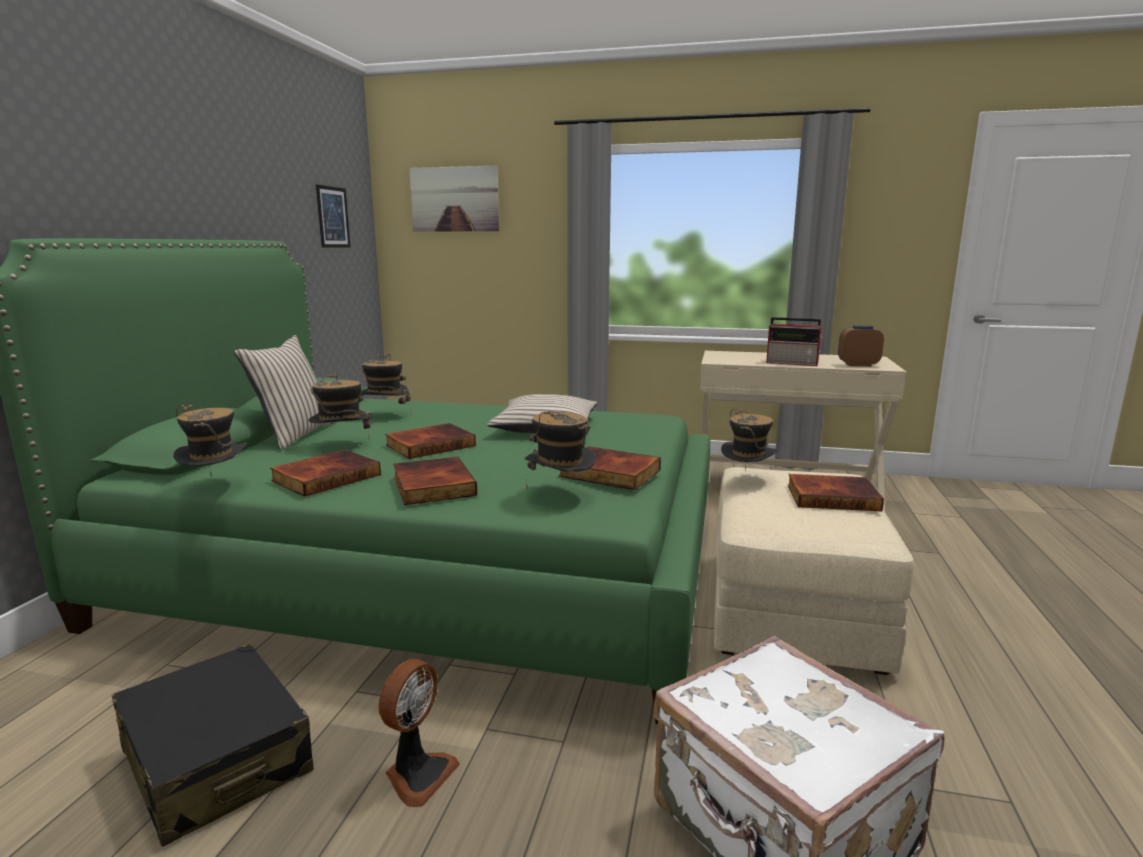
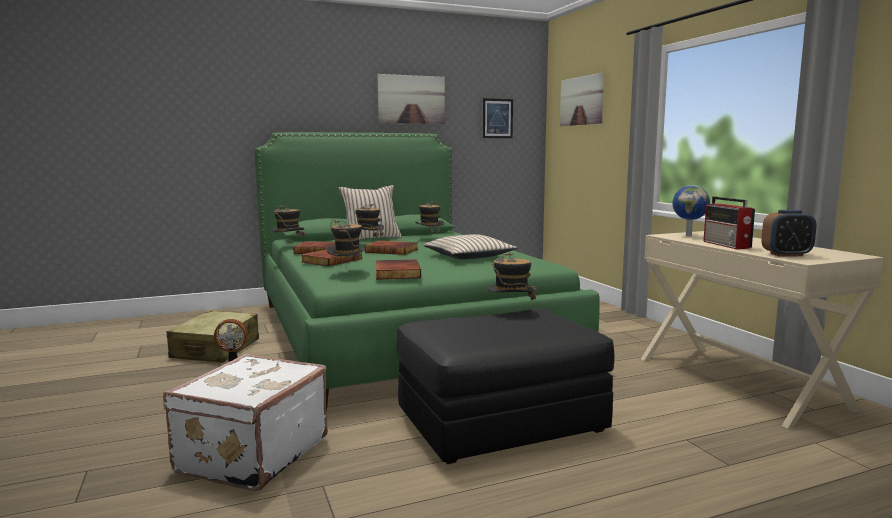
camera: 55 degrees right, 5 degrees down
black suitcase [112,644,314,847] -> beige suitcase [166,311,259,363]
beige ottoman [714,467,914,675] -> black ottoman [397,309,614,464]
book [788,474,884,511] -> none
alarm clock [838,325,884,367] -> alarm clock turned 120 degrees clockwise [761,210,817,256]
none -> picture [377,74,445,124]
none -> globe [673,185,710,236]

